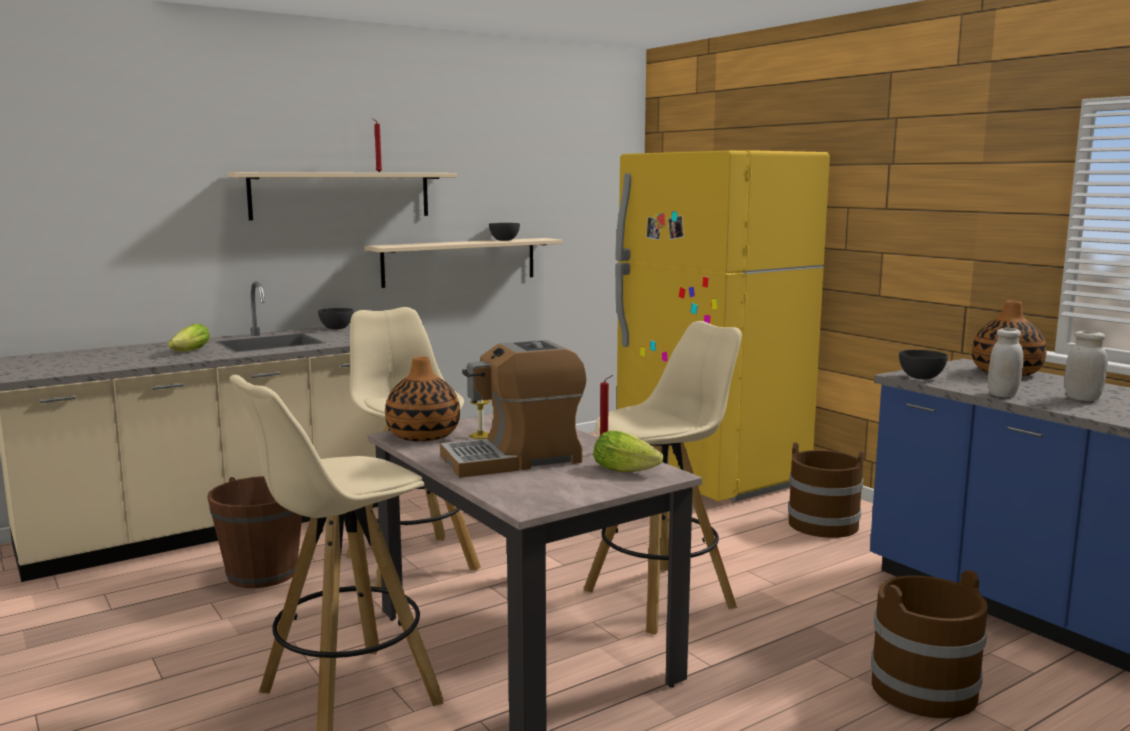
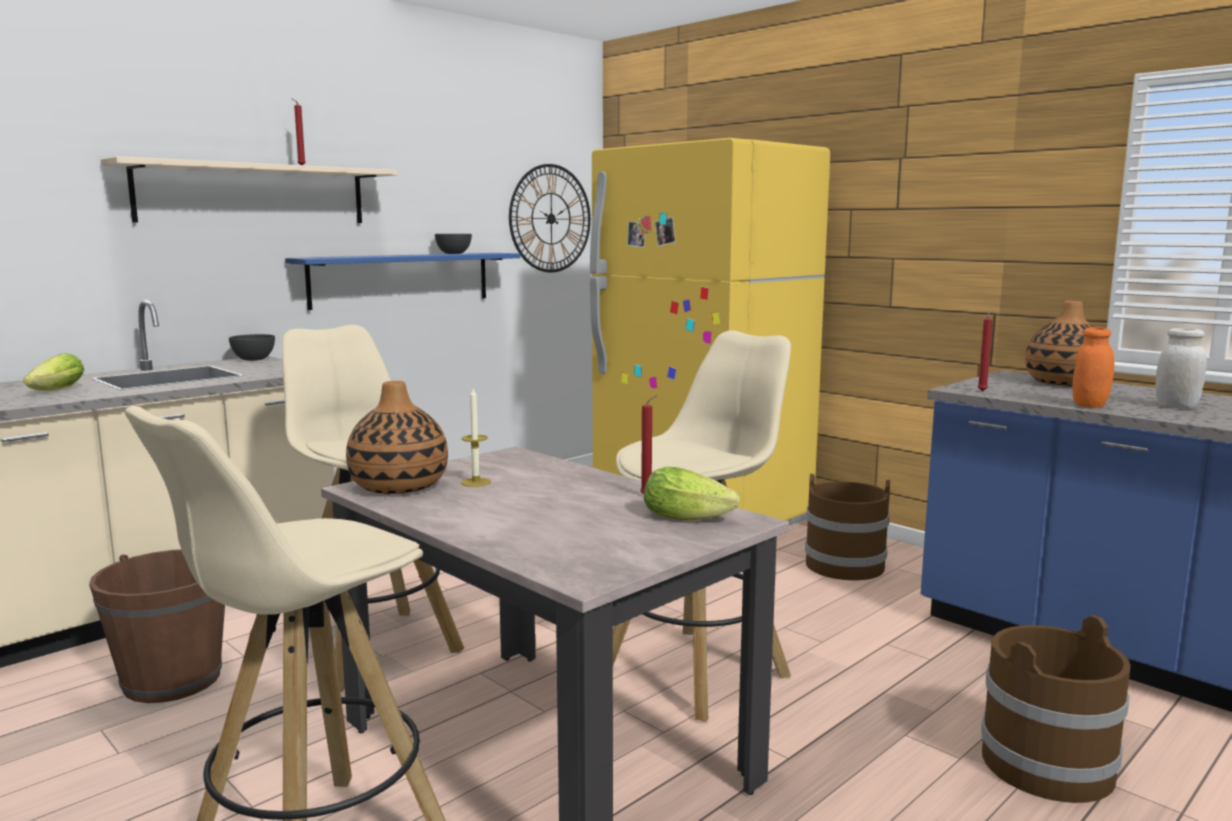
camera: 10 degrees left, 0 degrees up
beige shelf [365,238,562,288] -> blue shelf [285,253,521,310]
coffee machine [440,340,586,478] -> none
grey bowl [899,350,948,379] -> red candle [977,311,993,391]
white jar [988,328,1023,397] -> orange jar [1072,327,1114,408]
none -> wall clock [509,164,591,272]

